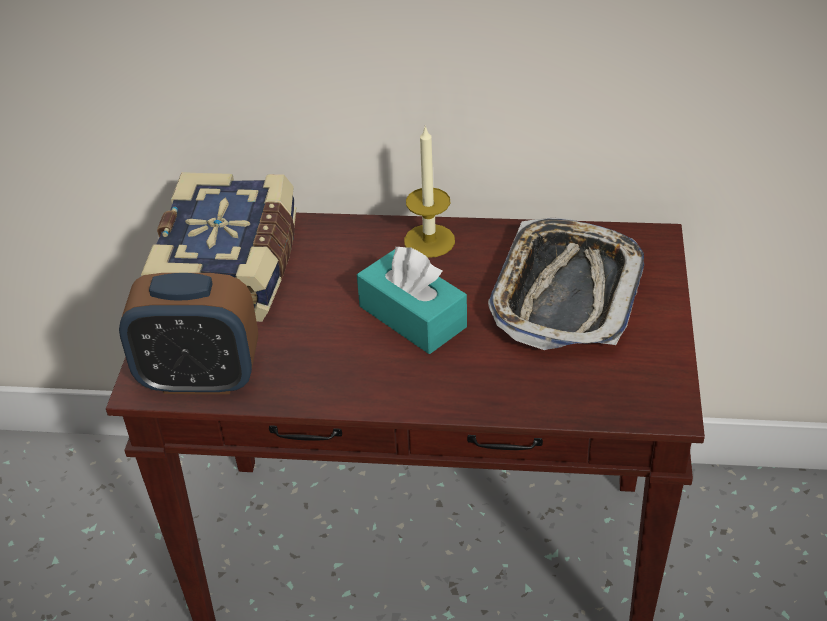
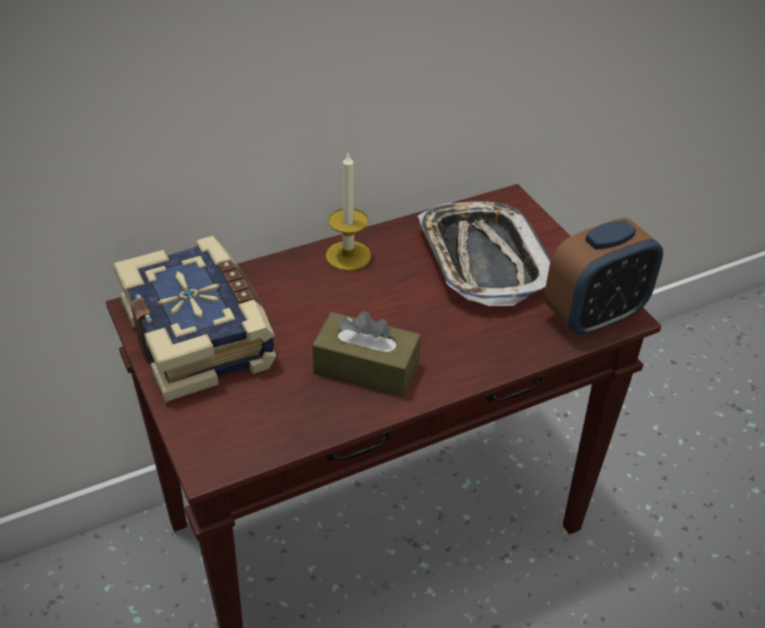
camera: 35 degrees left, 0 degrees up
alarm clock [119,273,258,394] -> alarm clock moved to [544,217,663,337]
turquoise tissue box [357,246,467,354] -> none
none -> brown tissue box [312,311,421,398]

